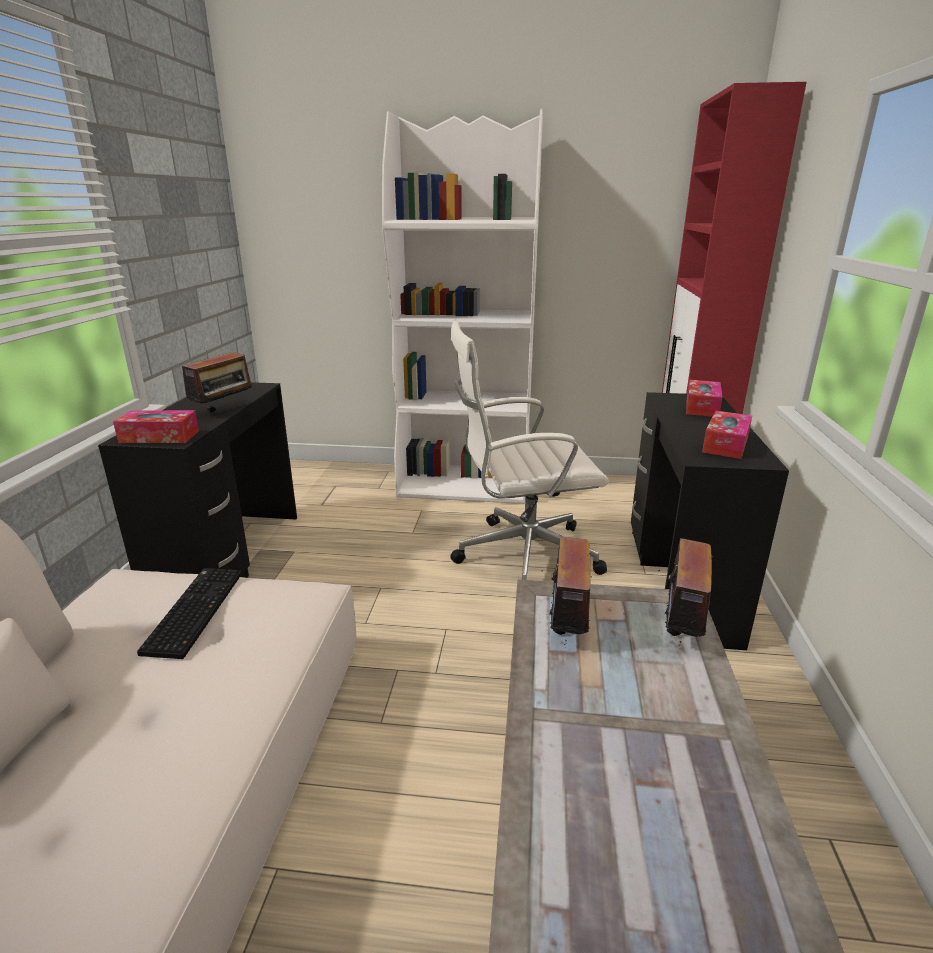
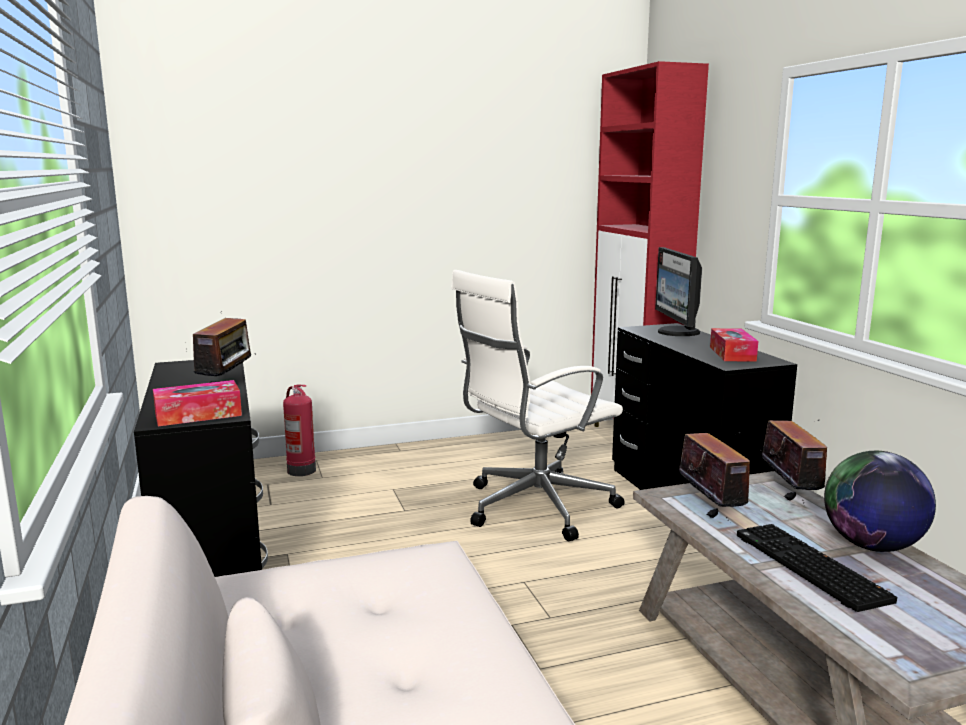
camera: 25 degrees left, 10 degrees down
keyboard [137,568,241,659] -> keyboard moved to [737,524,897,612]
white bookcase [382,109,543,504] -> none
tissue box [686,380,722,417] -> monitor [655,247,702,336]
none -> fire extinguisher [283,385,316,476]
none -> globe [824,451,936,552]

